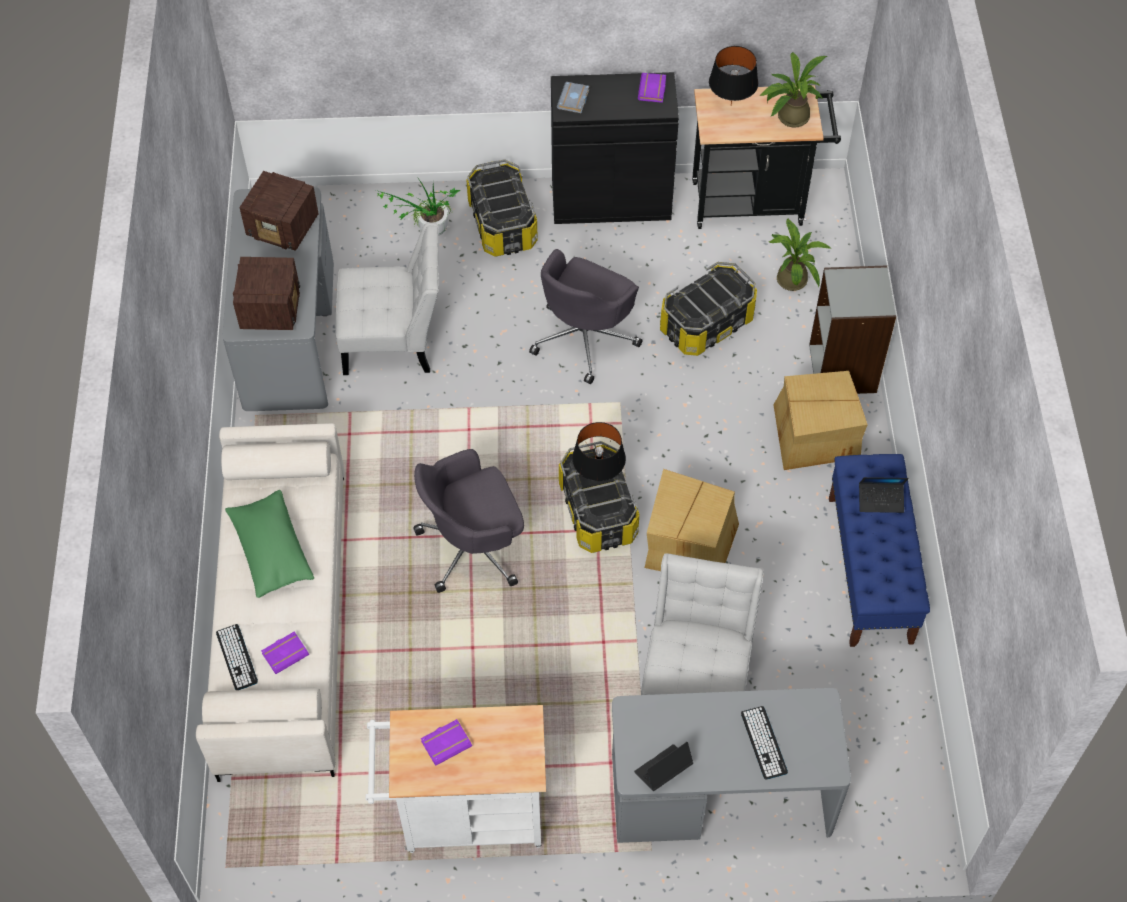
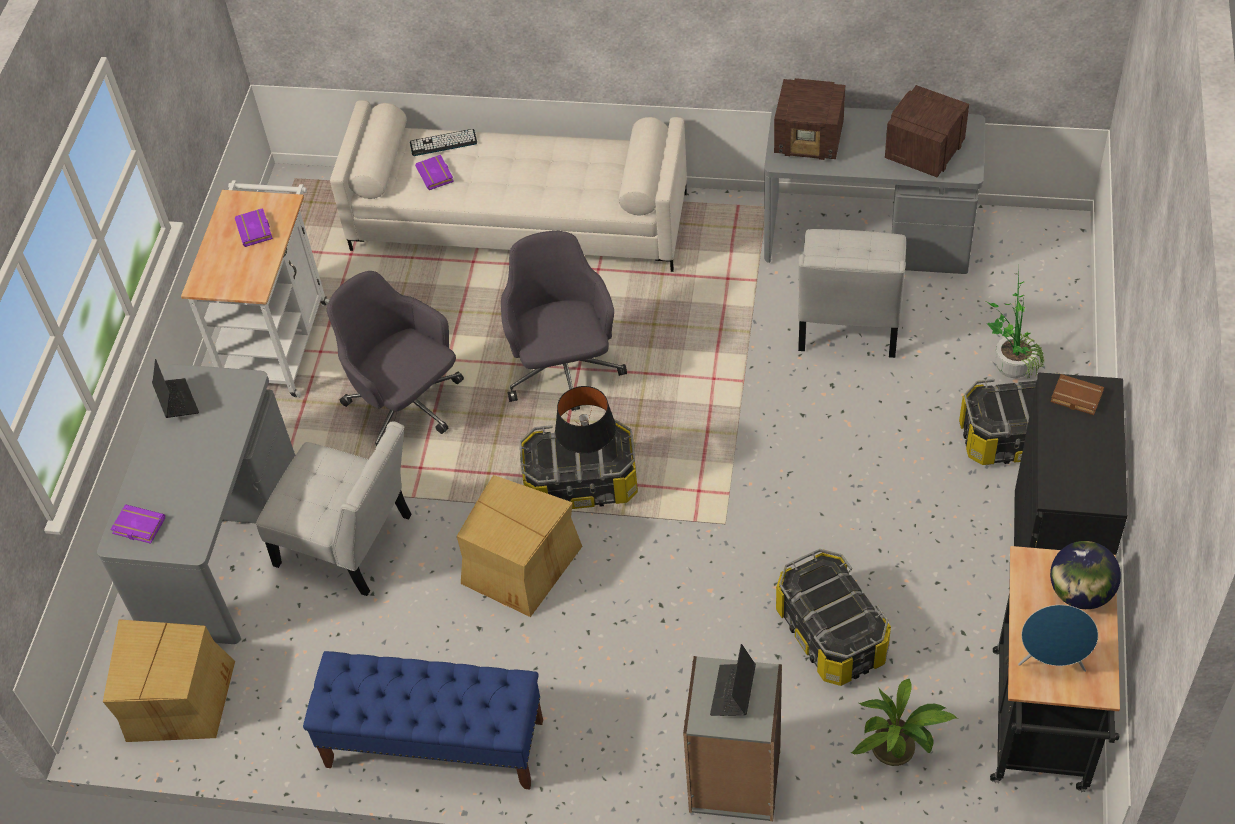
camera: 105 degrees right, 5 degrees down
green pillow [225,490,314,598] -> none
grey office chair [529,249,643,384] -> grey office chair moved to [327,271,464,451]
grey book [557,82,589,113] -> brown book [1050,374,1104,415]
purple book [638,73,666,103] -> purple book moved to [110,505,165,544]
black table lamp [709,46,758,106] -> globe [1050,541,1121,609]
keyboard [741,706,788,780] -> none
potted plant [759,52,828,128] -> blue speaker [1018,605,1098,672]
cardboard box [774,371,868,470] -> cardboard box moved to [103,619,235,742]
laptop [859,477,909,513] -> laptop moved to [710,644,756,716]

